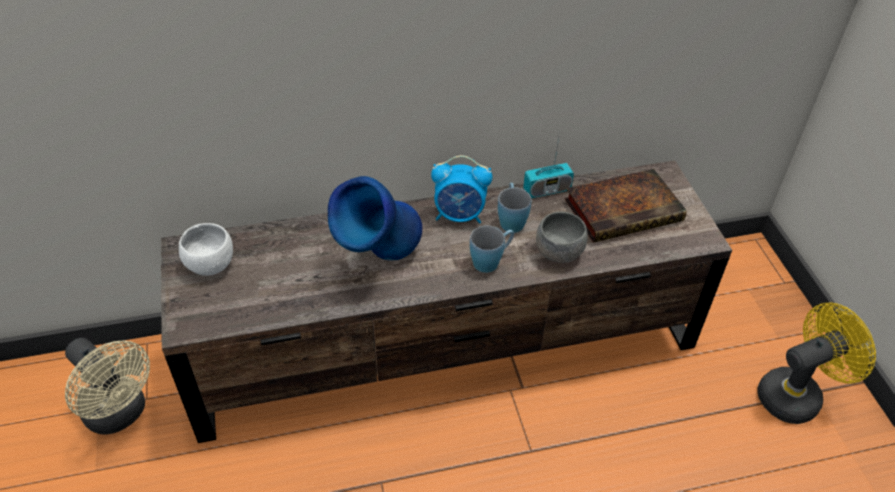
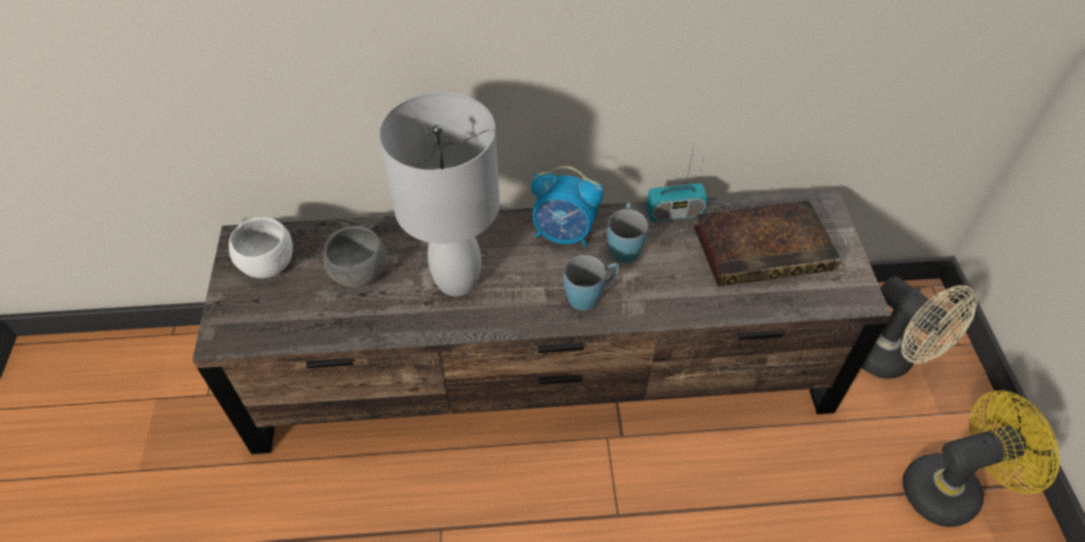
camera: 10 degrees right, 5 degrees up
beige fan [65,338,150,435] -> beige fan moved to [861,277,977,379]
blue vase [328,176,422,261] -> white table lamp [379,92,500,296]
grey bowl [536,212,588,263] -> grey bowl moved to [323,226,387,288]

